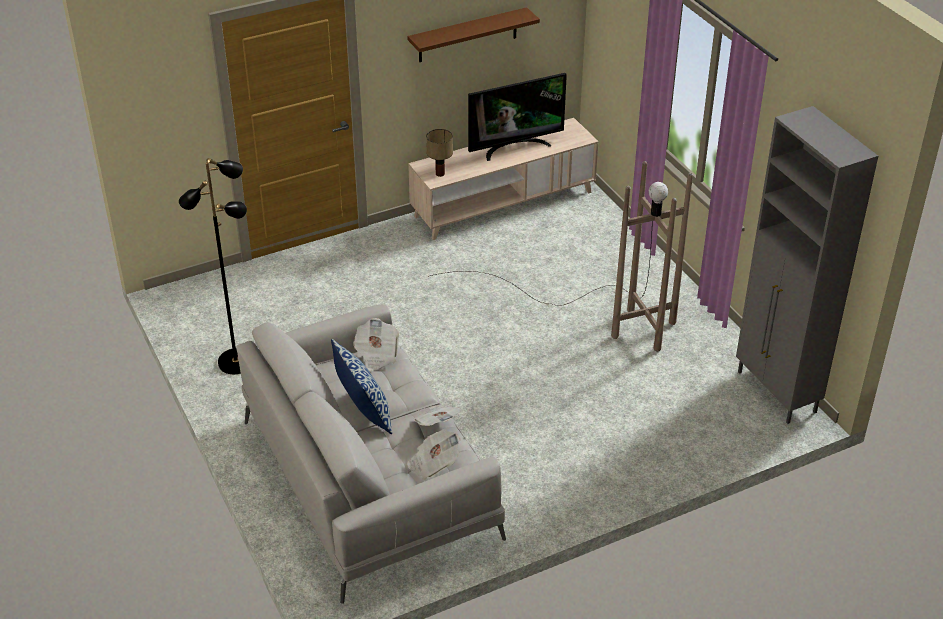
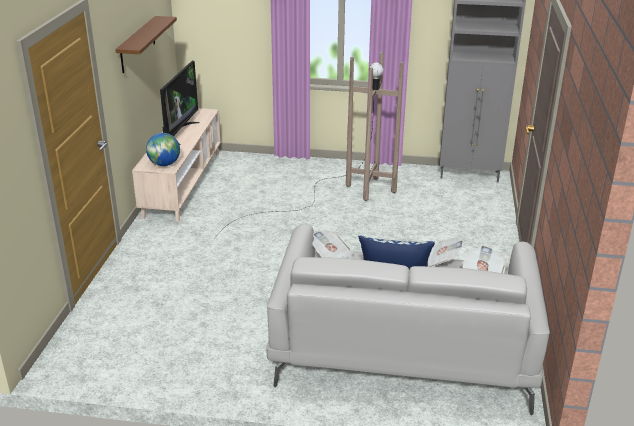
camera: 55 degrees left, 10 degrees down
black floor lamp [179,158,247,374] -> none
table lamp [426,129,453,177] -> globe [146,133,180,166]

